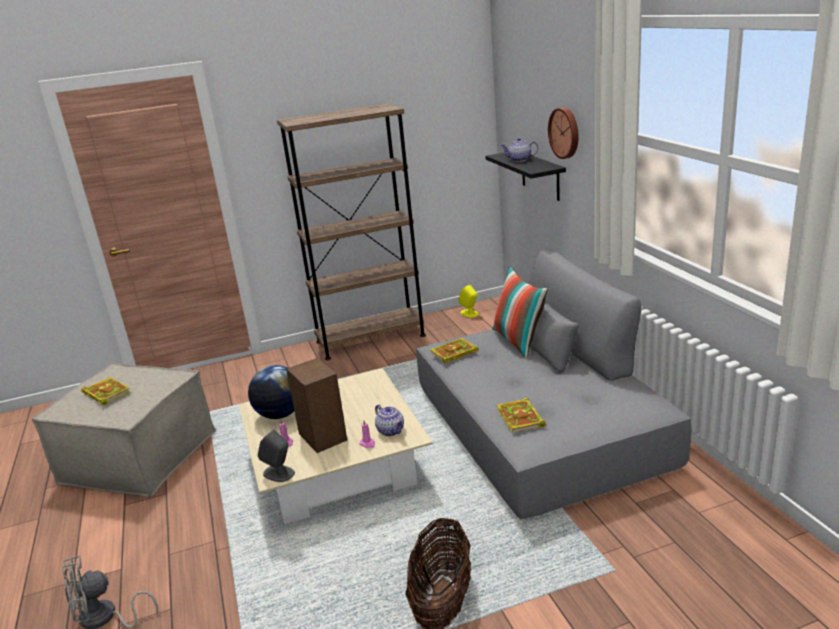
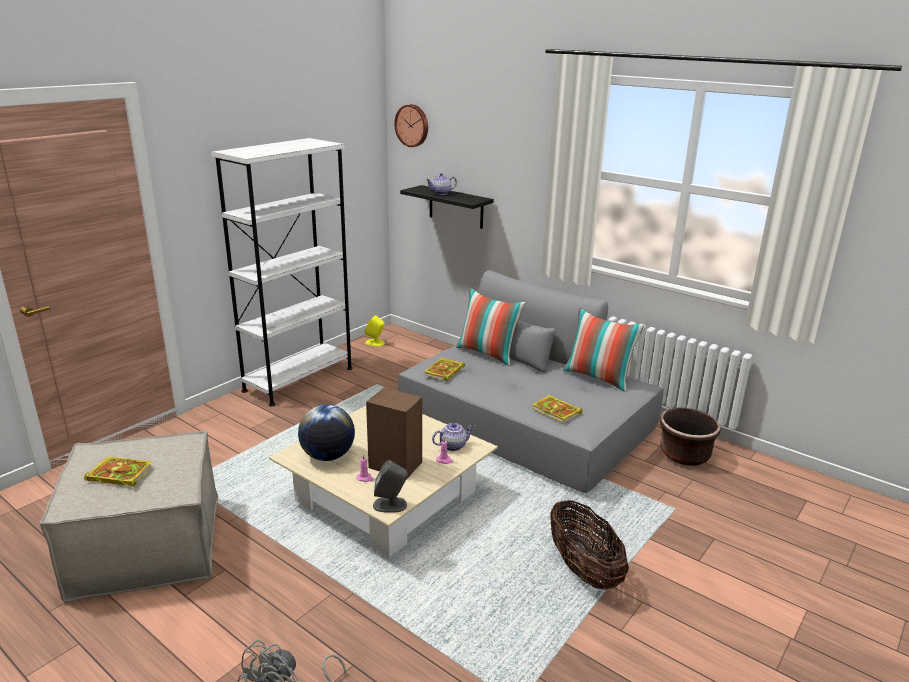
camera: 35 degrees left, 0 degrees up
brown bookcase [277,103,426,360] -> white bookcase [211,138,353,407]
teapot [375,405,404,436] -> teapot turned 45 degrees counterclockwise [432,423,474,451]
wall clock [548,107,579,159] -> wall clock moved to [394,104,428,147]
none -> pillow [563,308,644,392]
none -> brown planter [660,407,721,466]

